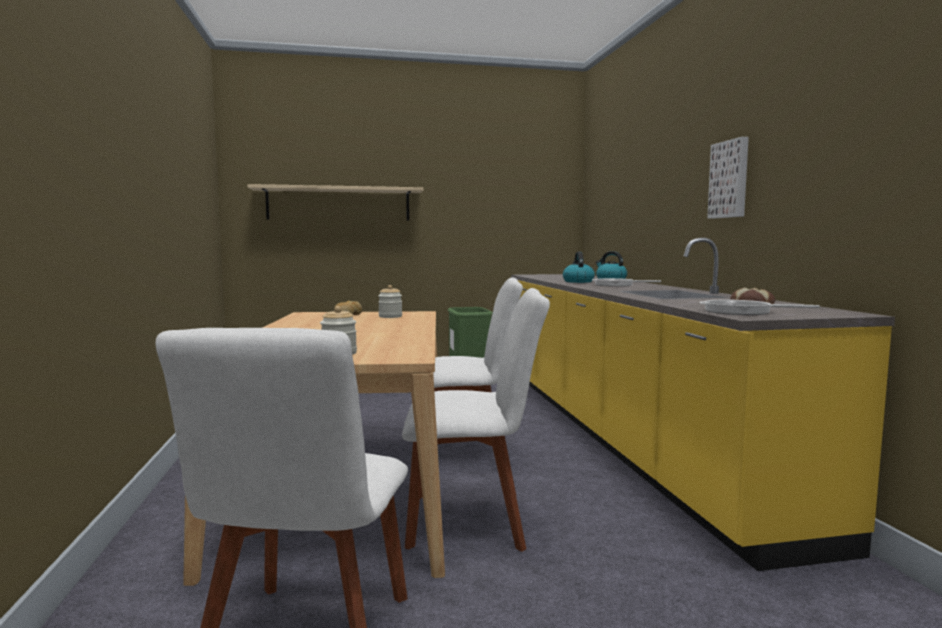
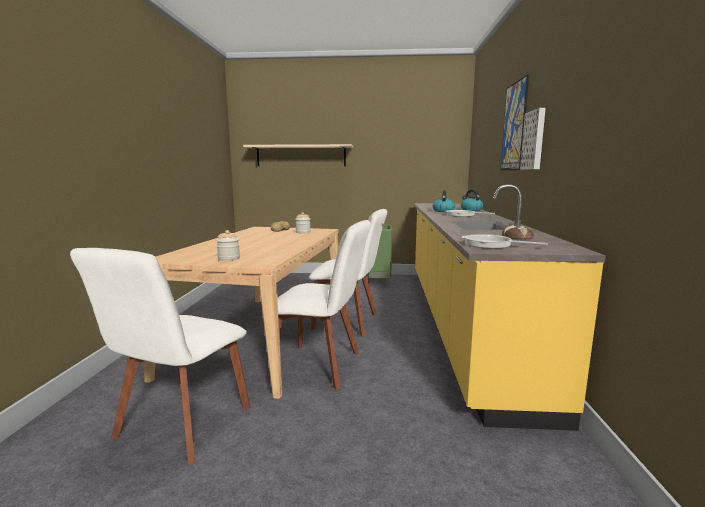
camera: 15 degrees right, 5 degrees up
none -> picture [500,74,529,170]

